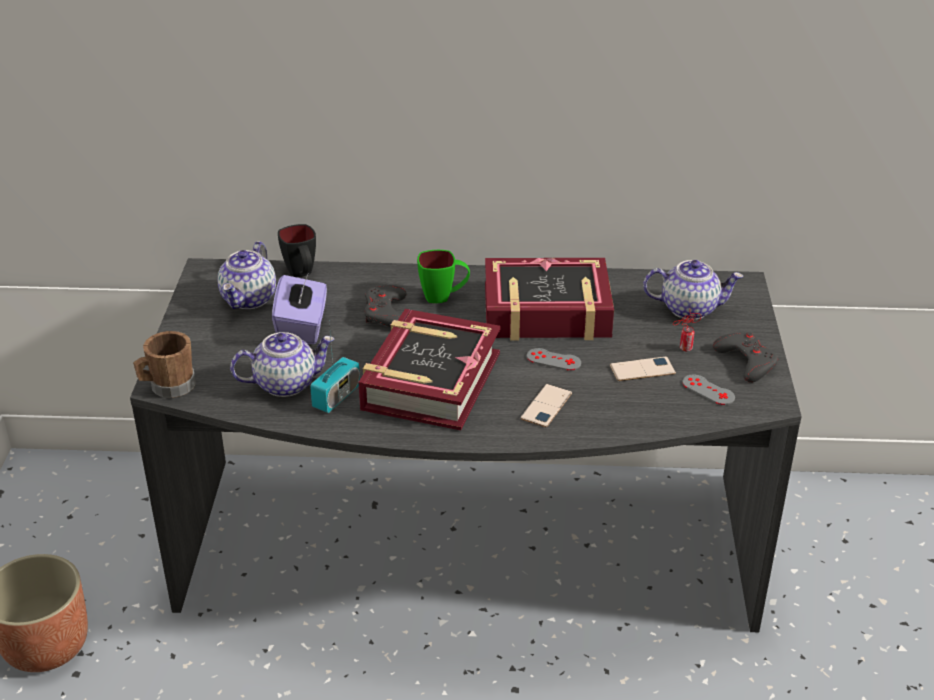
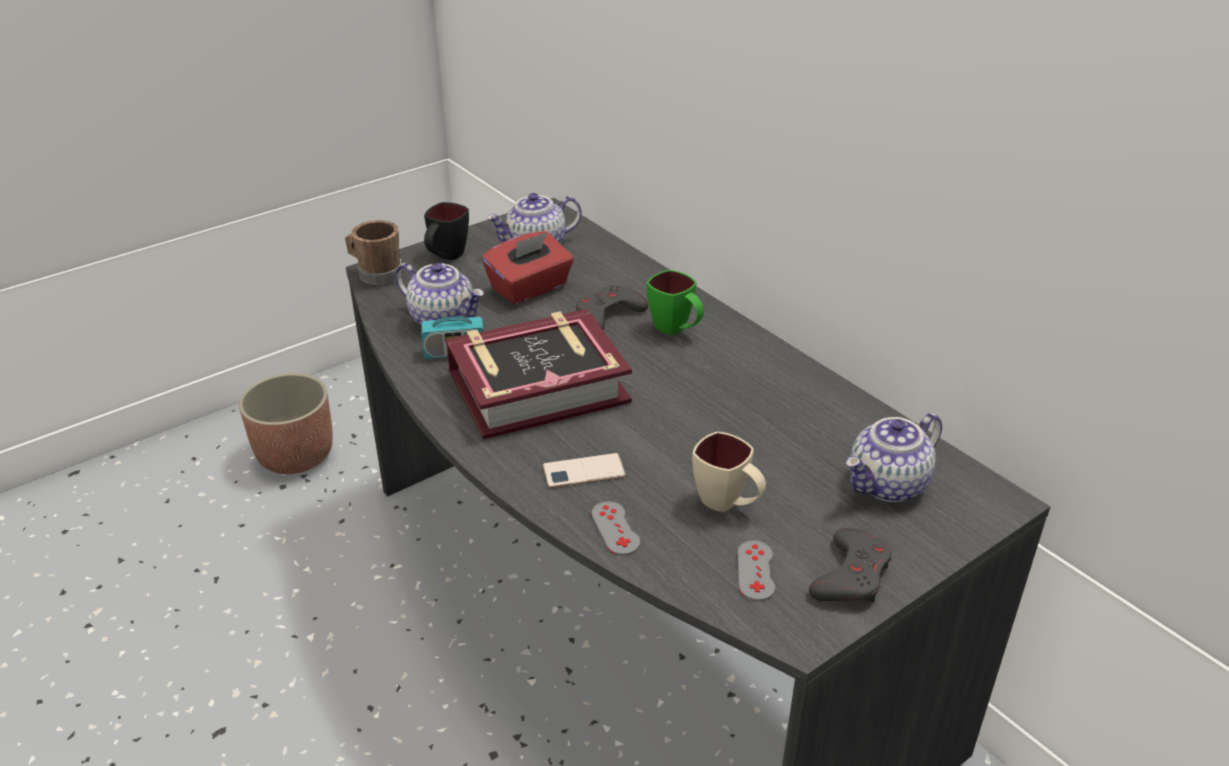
camera: 50 degrees right, 0 degrees up
purple tissue box [272,272,327,344] -> red tissue box [482,231,574,305]
black mug [278,224,316,277] -> black mug moved to [424,202,469,260]
book [485,258,614,341] -> none
grey game controller [527,348,581,371] -> grey game controller moved to [591,501,640,555]
phone [610,357,676,381] -> beige mug [692,432,766,512]
teapot [643,260,743,320] -> teapot turned 90 degrees clockwise [846,413,942,502]
can [673,313,701,351] -> none

